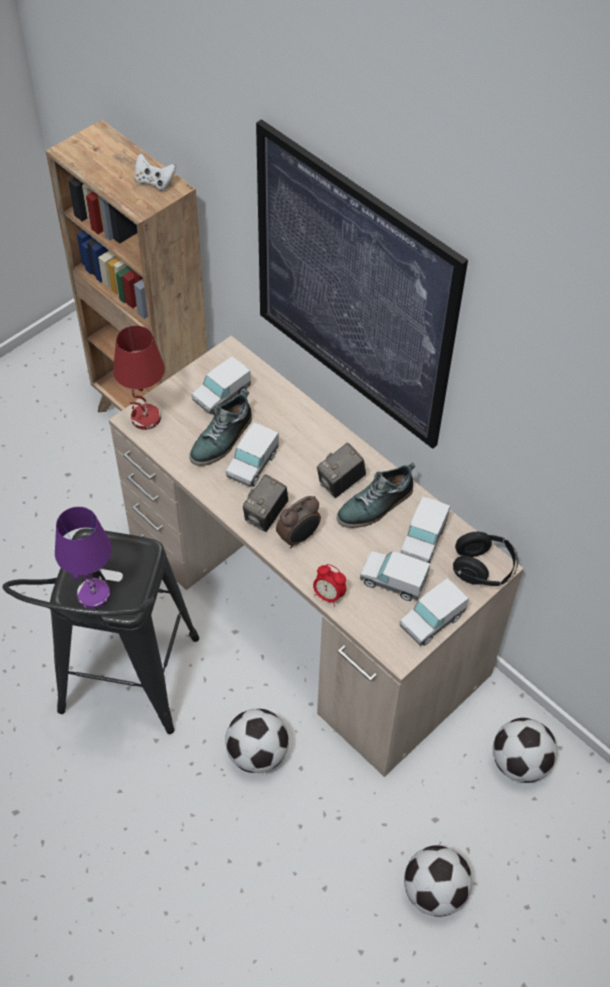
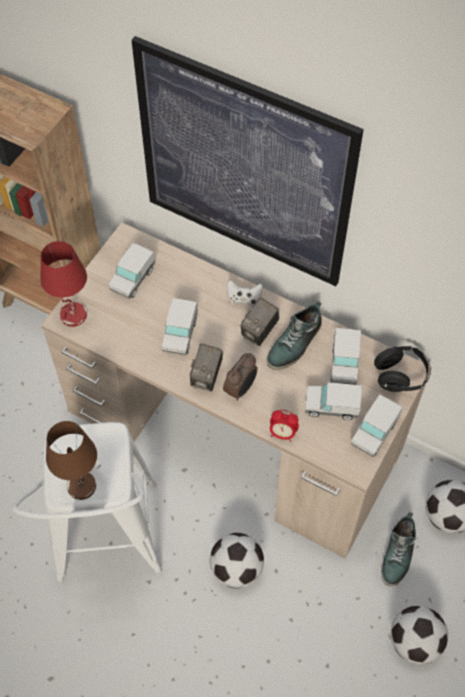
camera: 15 degrees left, 5 degrees up
black stool [3,528,199,734] -> white stool [12,422,162,583]
purple table lamp [55,507,112,609] -> brown table lamp [46,421,97,500]
white game controller [135,153,176,191] -> white game controller moved to [227,279,263,307]
shoe [189,390,252,466] -> shoe moved to [381,511,416,586]

